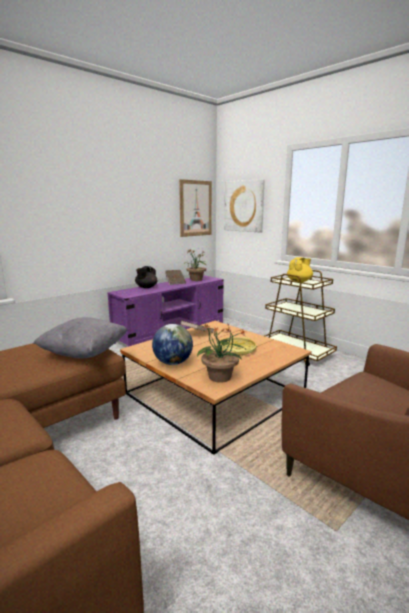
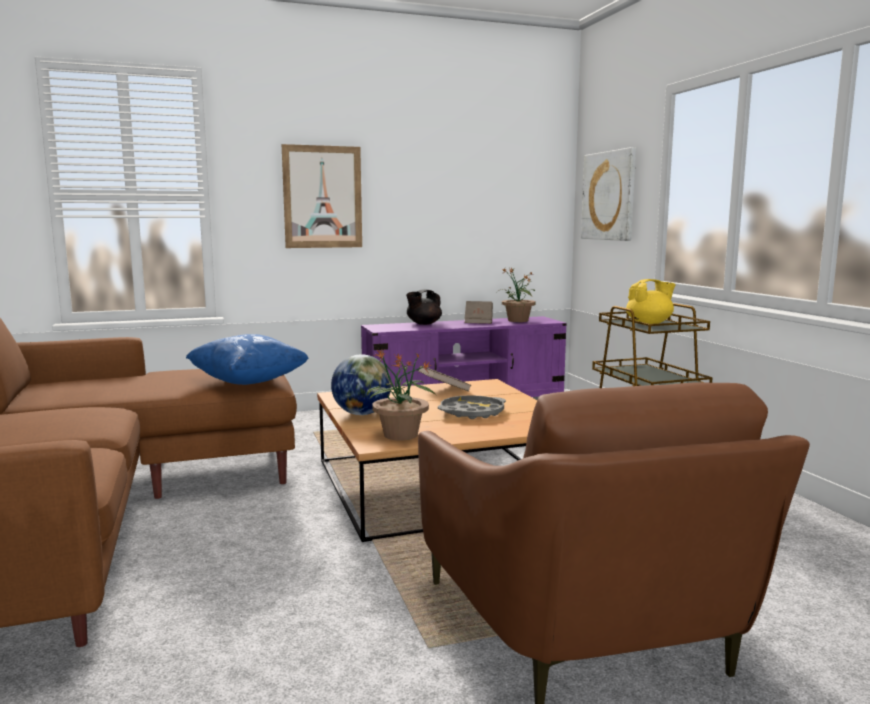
camera: 25 degrees right, 5 degrees down
grey pillow [33,317,128,358] -> blue pillow [186,334,309,385]
picture [179,179,212,237] -> picture moved to [282,144,362,248]
yellow tray [217,337,256,355] -> grey tray [438,395,506,419]

